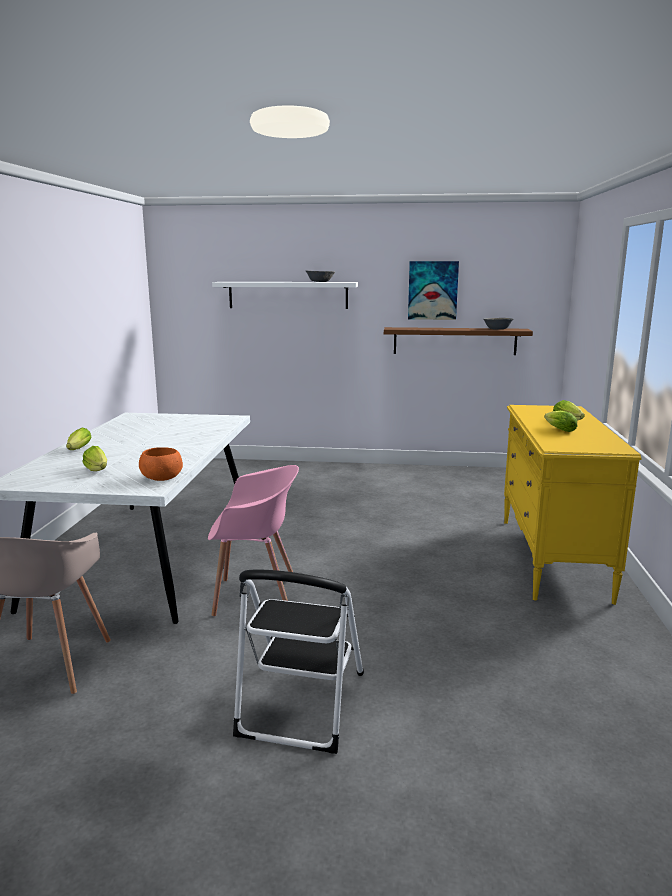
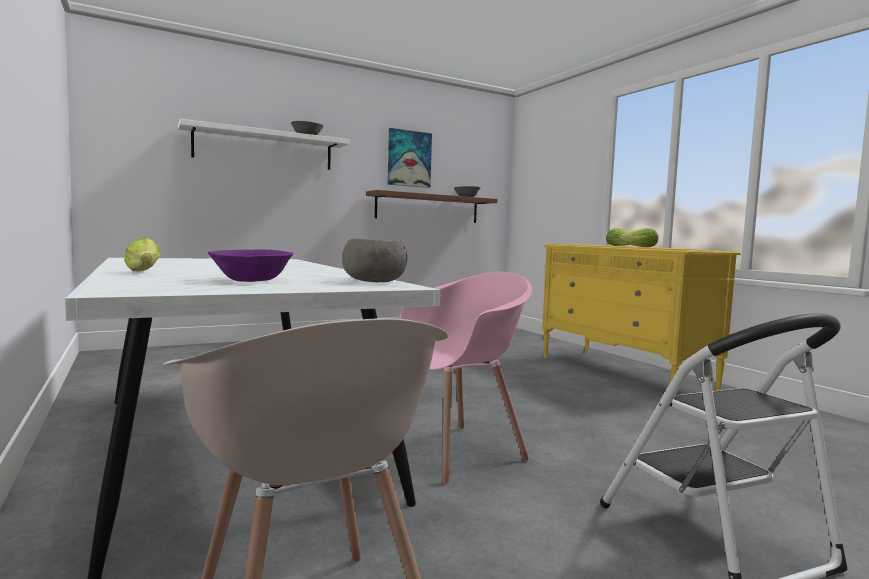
camera: 35 degrees left, 10 degrees down
lettuce [82,446,107,471] -> purple bowl [208,249,293,282]
orange bowl [139,447,183,481] -> grey bowl [342,238,407,282]

